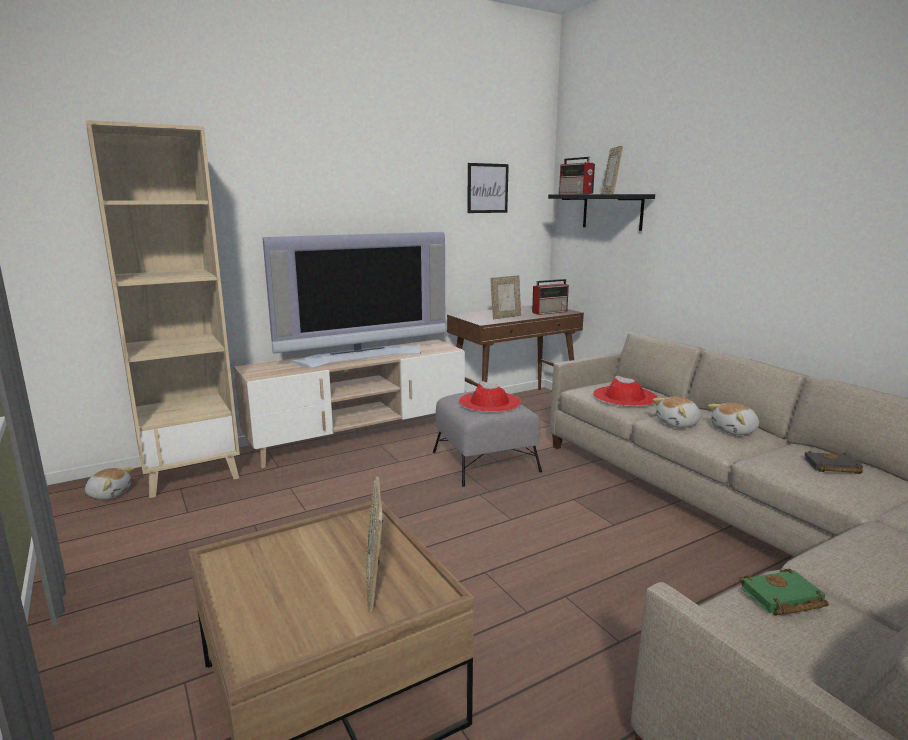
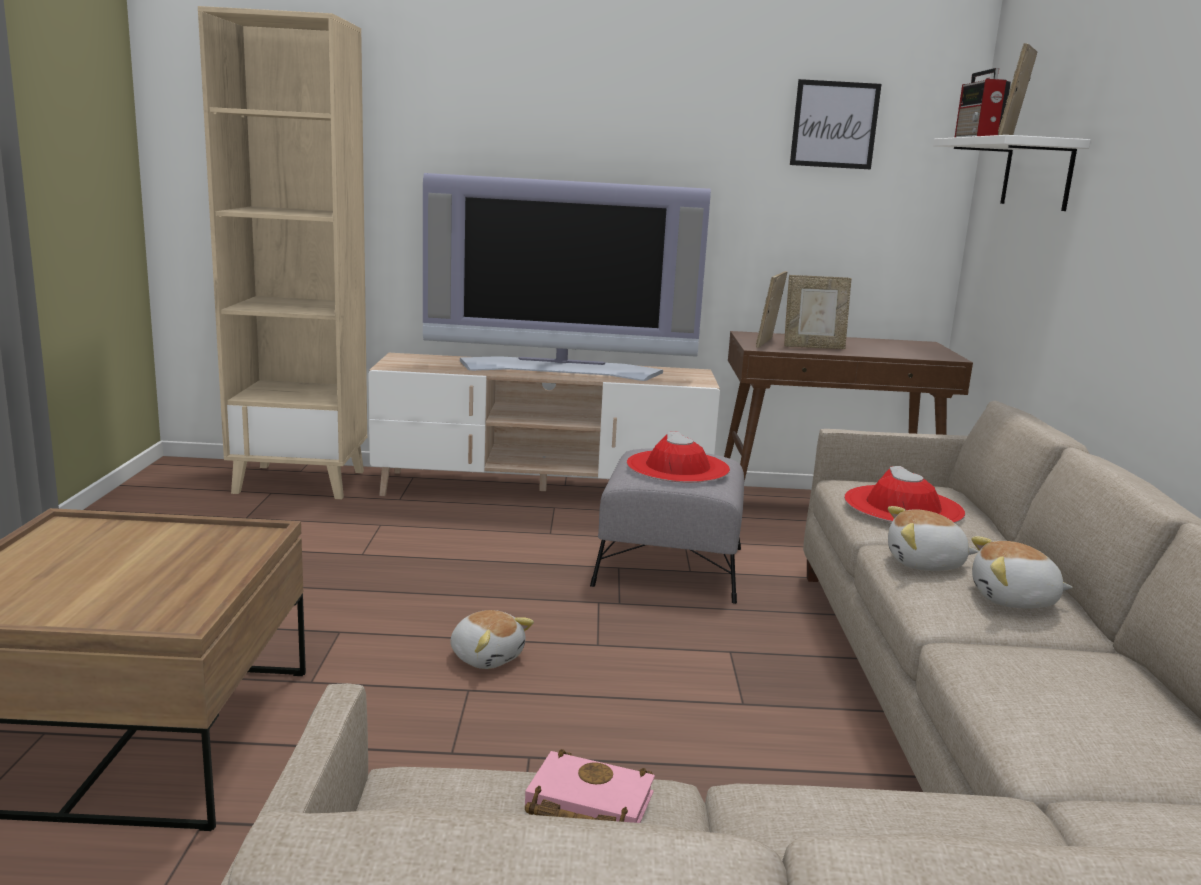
camera: 30 degrees right, 0 degrees up
plush toy [85,467,134,500] -> plush toy moved to [450,610,534,669]
picture frame [365,477,383,612] -> picture frame moved to [756,271,787,348]
radio [532,279,569,315] -> none
black shelf [548,194,655,231] -> white shelf [933,135,1091,211]
green book [739,569,829,616] -> pink book [525,749,655,823]
black book [804,451,863,474] -> none

